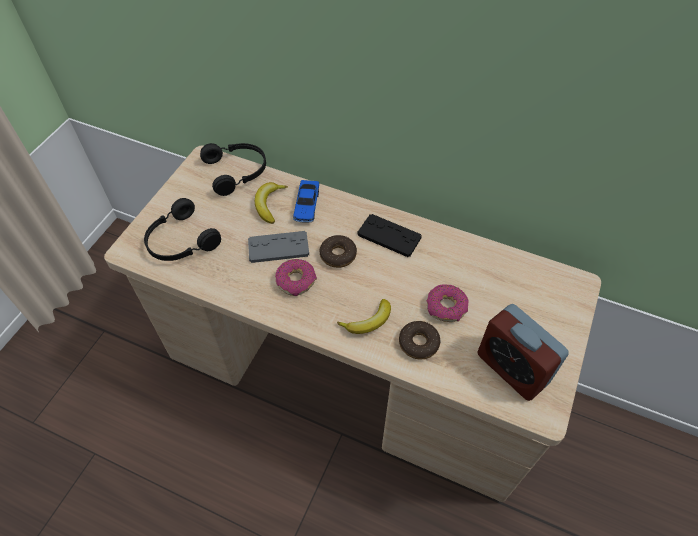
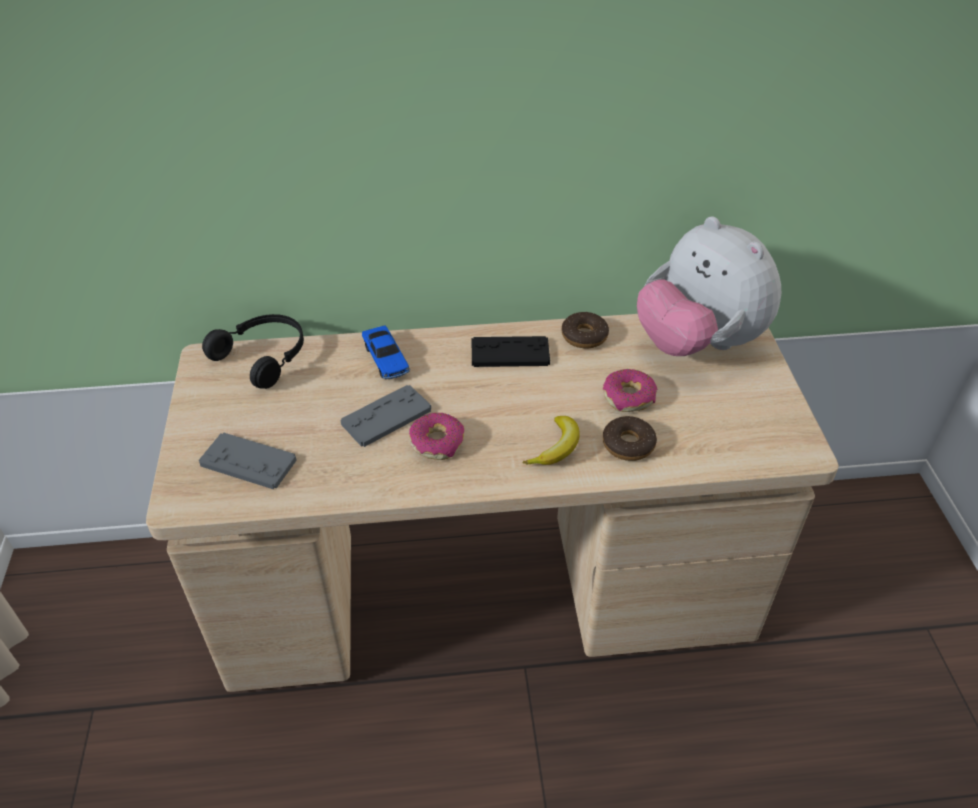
camera: 30 degrees left, 10 degrees down
black headphones [144,198,221,261] -> grey game controller [199,433,297,489]
banana [255,182,288,224] -> none
donut [320,235,357,268] -> donut moved to [562,311,609,349]
alarm clock [478,304,569,401] -> none
none -> plush toy [637,216,781,356]

